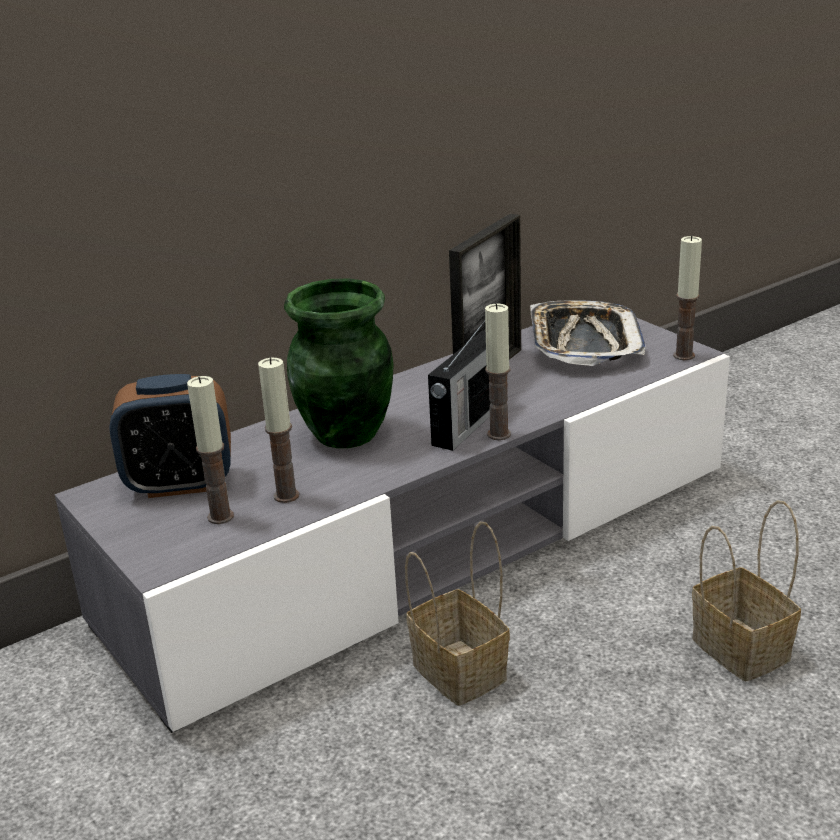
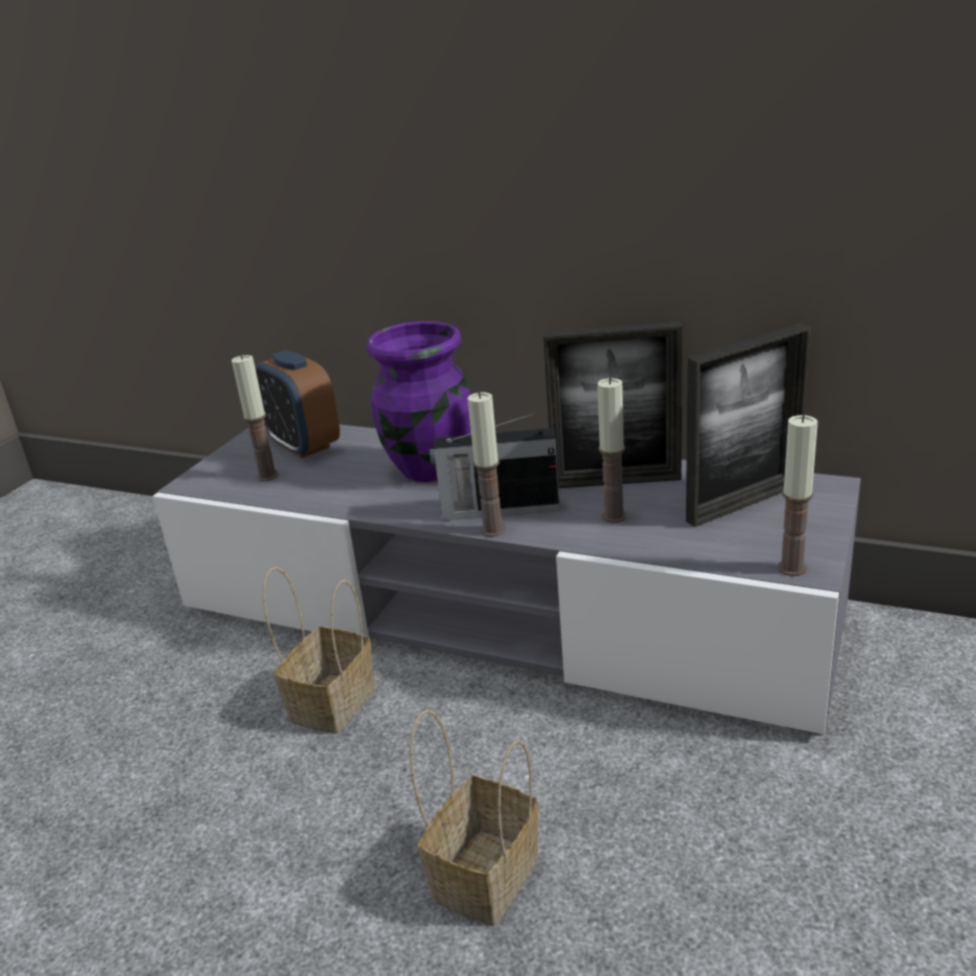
camera: 60 degrees right, 0 degrees up
candle [258,358,299,503] -> candle moved to [597,378,626,523]
green vase [284,278,394,448] -> purple vase [367,321,471,482]
tray [530,300,646,366] -> picture frame [686,324,811,527]

